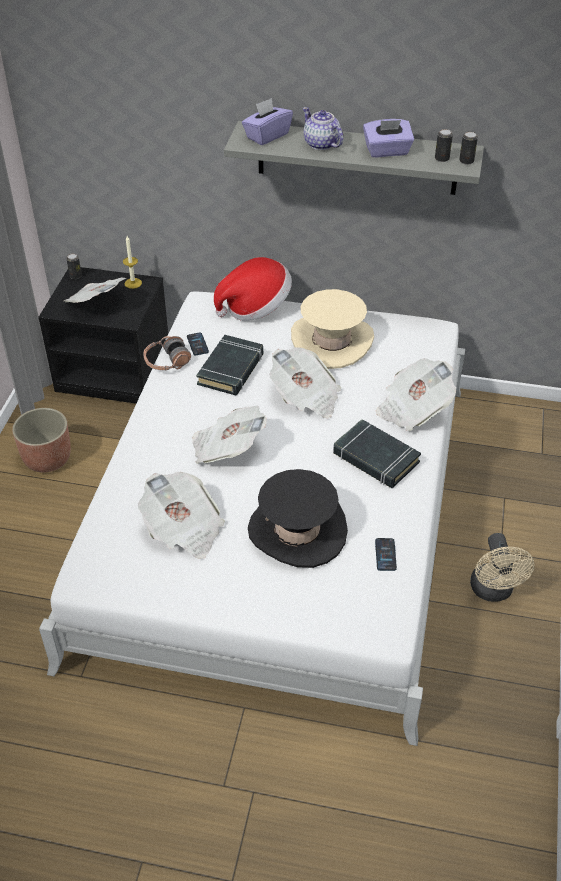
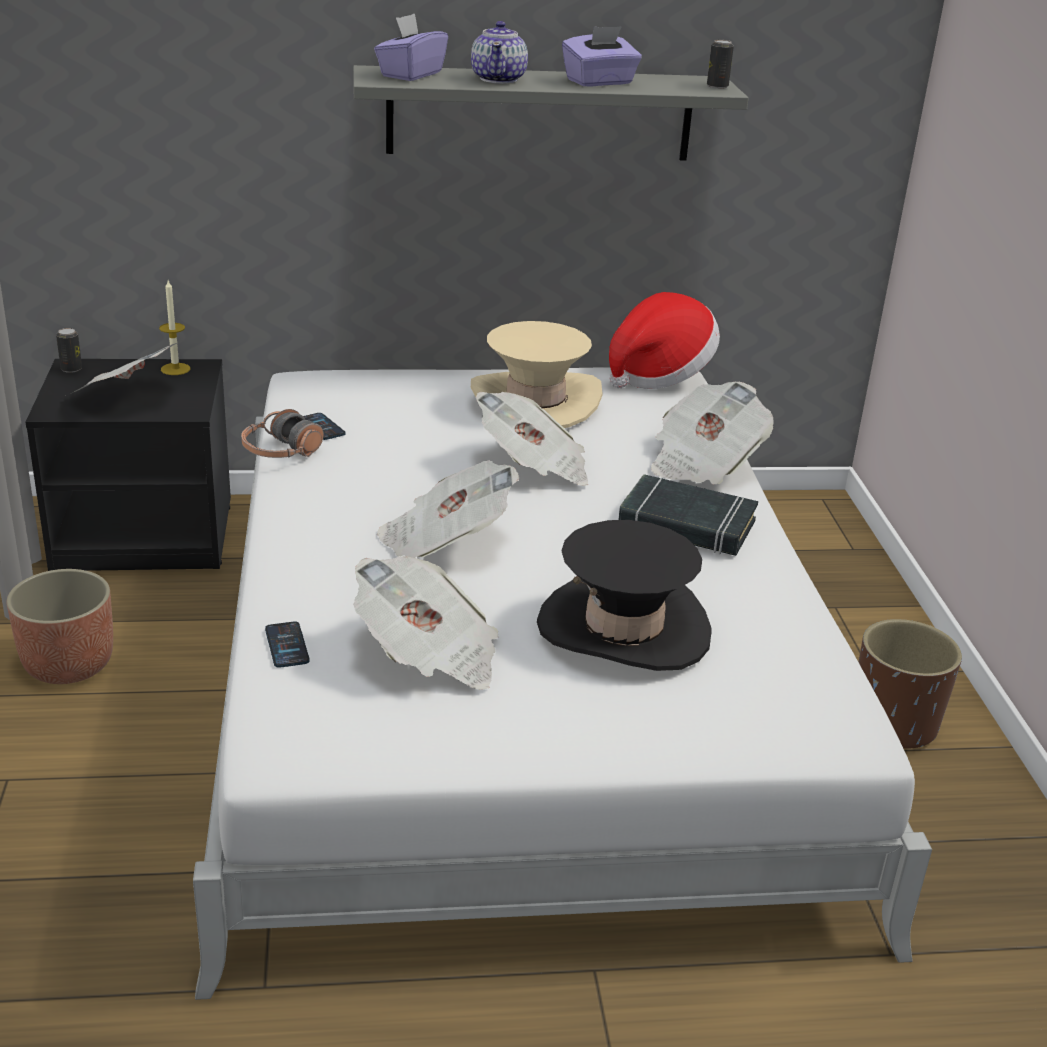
camera: 20 degrees left, 15 degrees down
black book [196,335,263,395] -> none
hat [214,257,292,321] -> hat moved to [609,292,720,389]
teapot [303,107,343,150] -> teapot turned 120 degrees counterclockwise [471,21,528,84]
phone [375,538,397,571] -> phone moved to [265,622,309,668]
can [435,129,453,162] -> none
beige fan [470,533,535,602] -> brown planter [858,619,962,748]

